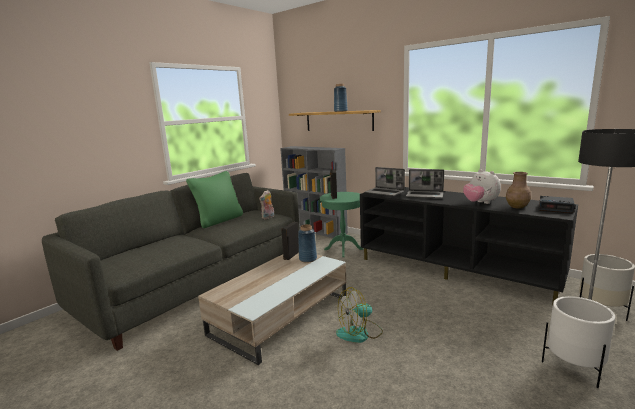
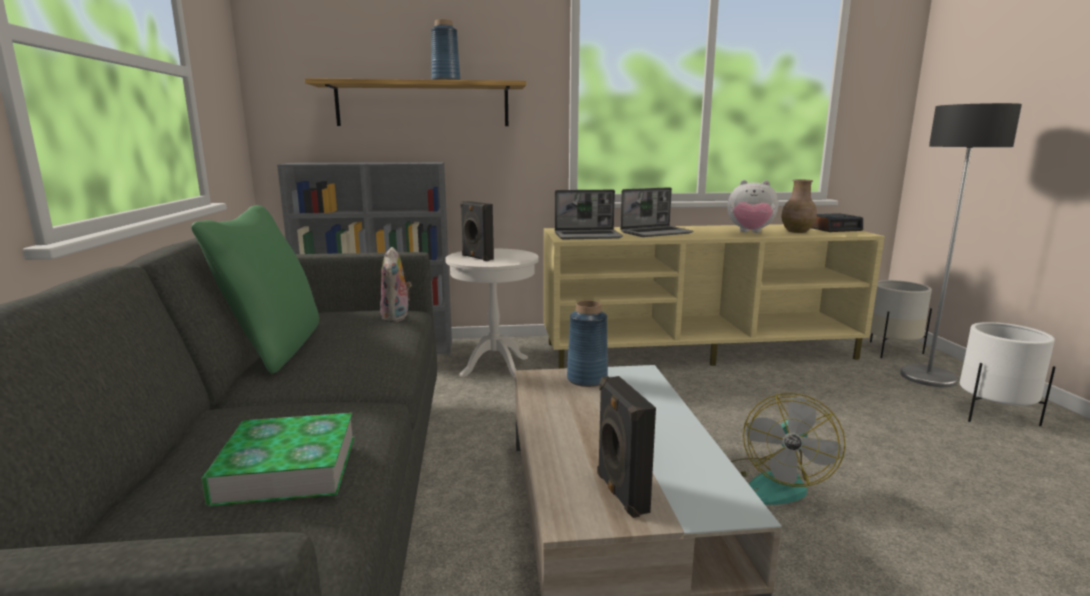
camera: 45 degrees left, 0 degrees up
black speaker [281,221,299,260] -> black speaker moved to [597,376,656,518]
green side table [320,192,363,257] -> white side table [445,249,539,378]
black tv stand [360,187,578,305] -> beige tv stand [544,224,885,369]
none -> book [201,413,354,506]

